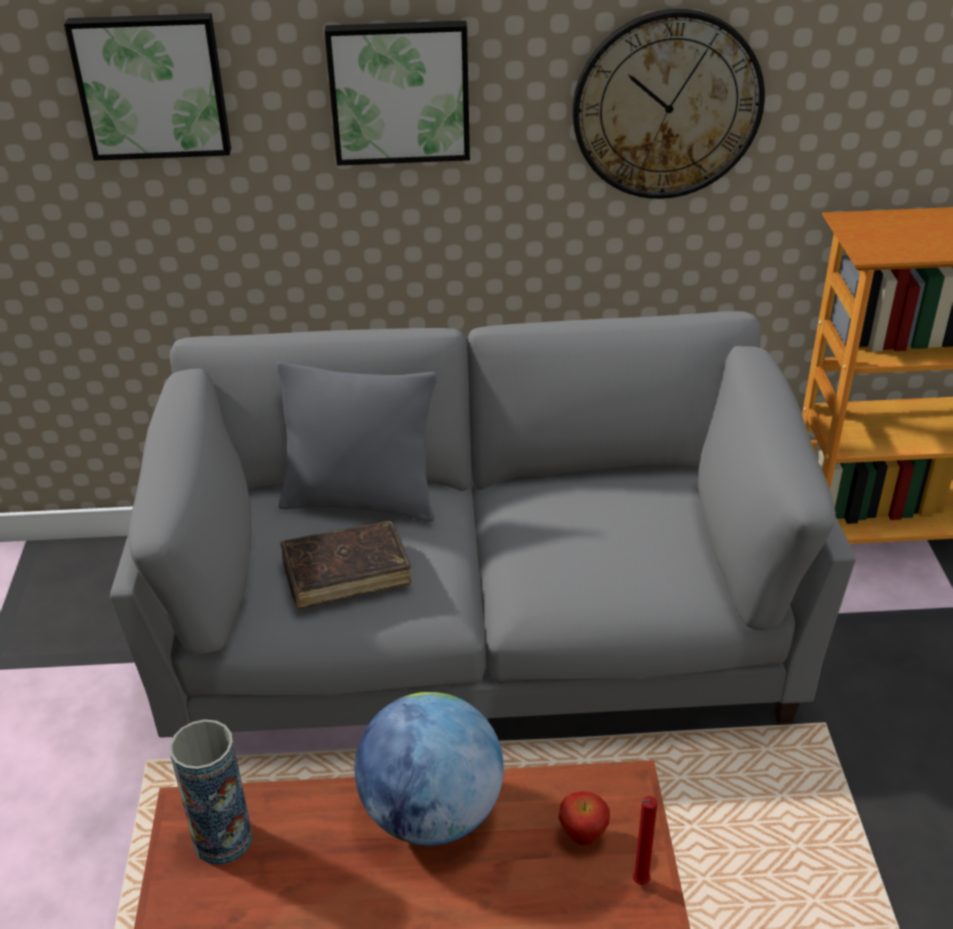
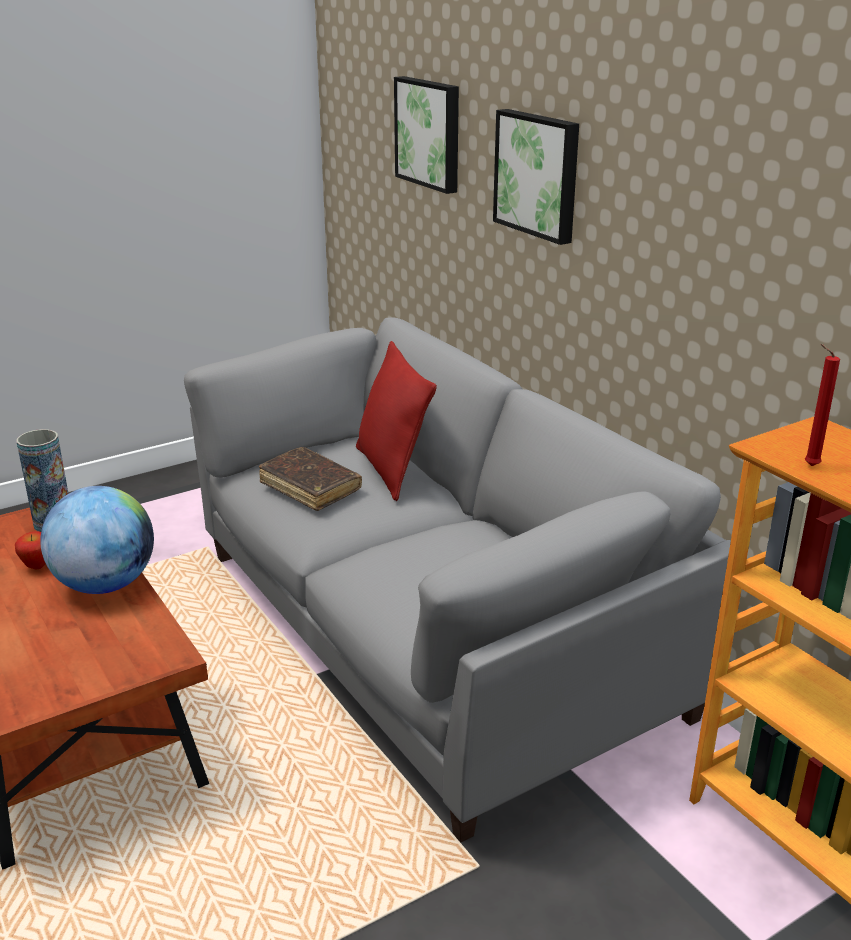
camera: 60 degrees right, 10 degrees down
grey pillow [277,362,437,521] -> red pillow [356,341,437,501]
apple [559,791,610,845] -> apple moved to [15,531,46,570]
wall clock [573,9,765,199] -> none
red candle [633,796,657,885] -> red candle moved to [805,344,840,466]

